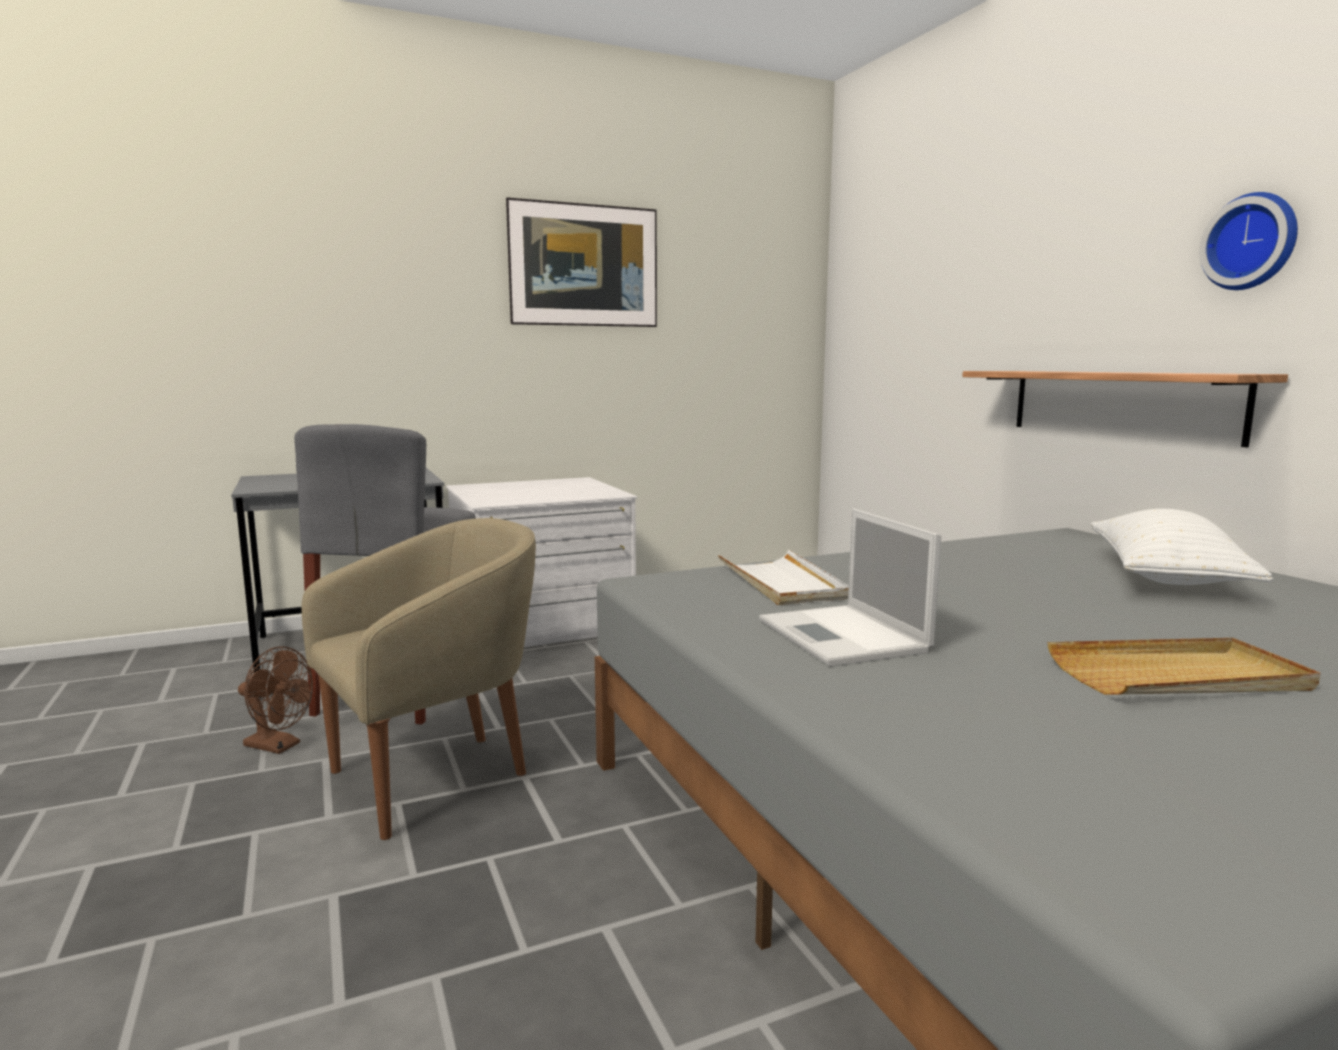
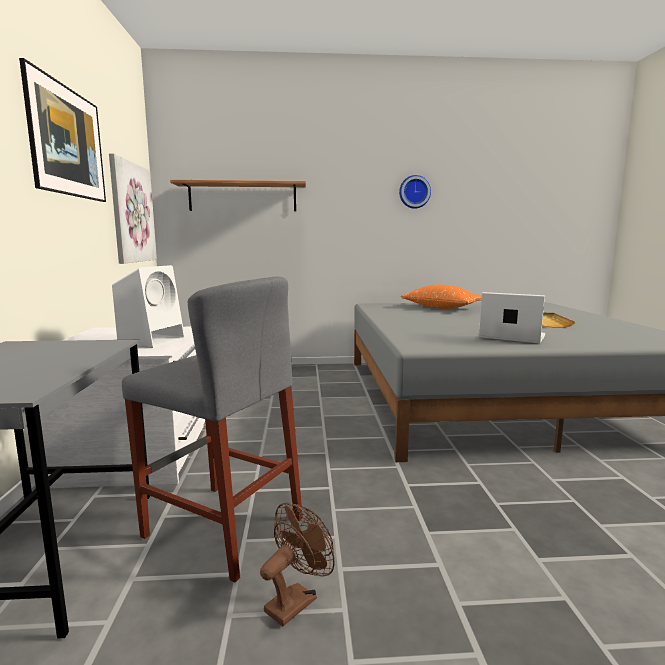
camera: 70 degrees left, 0 degrees up
beige armchair [301,518,536,840] -> none
white tray [718,550,849,605] -> none
laptop [759,509,941,667] -> laptop turned 150 degrees counterclockwise [479,292,545,344]
shelf [962,371,1288,448] -> shelf moved to [170,180,306,211]
white pillow [1091,509,1273,585] -> orange pillow [401,284,482,309]
none -> picture [109,153,157,264]
none -> white speaker [112,265,185,348]

